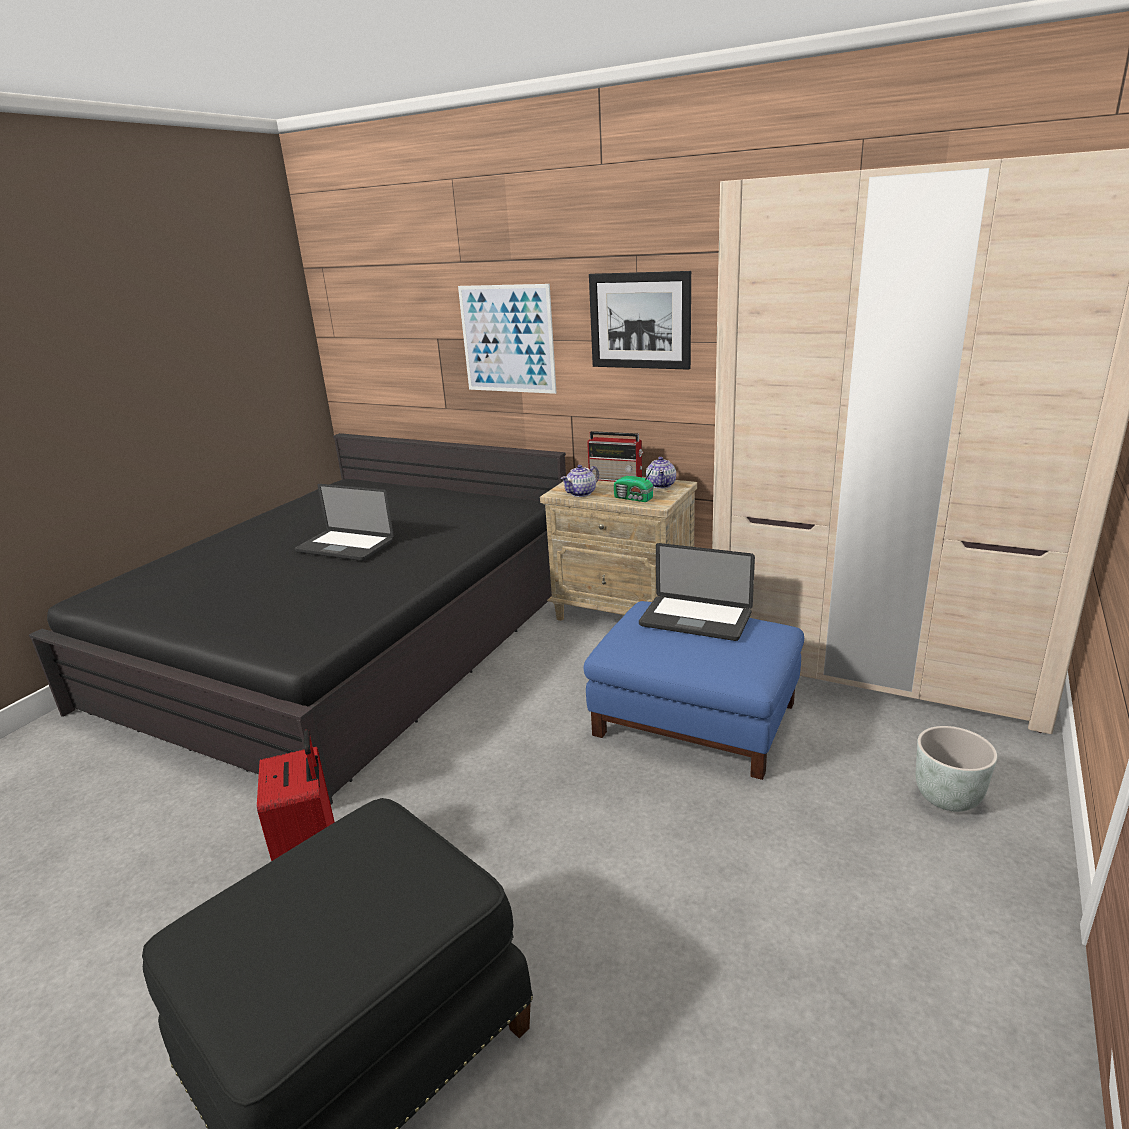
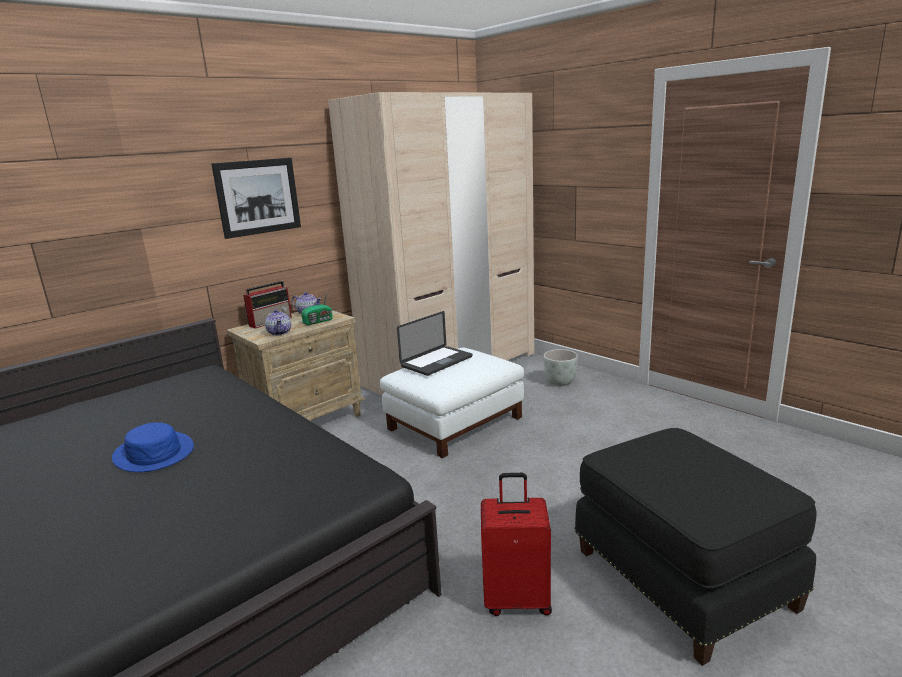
camera: 70 degrees left, 5 degrees down
laptop [295,484,394,561] -> blue hat [112,422,194,472]
picture [458,284,556,394] -> none
blue ottoman [584,601,804,780] -> white ottoman [380,347,524,458]

